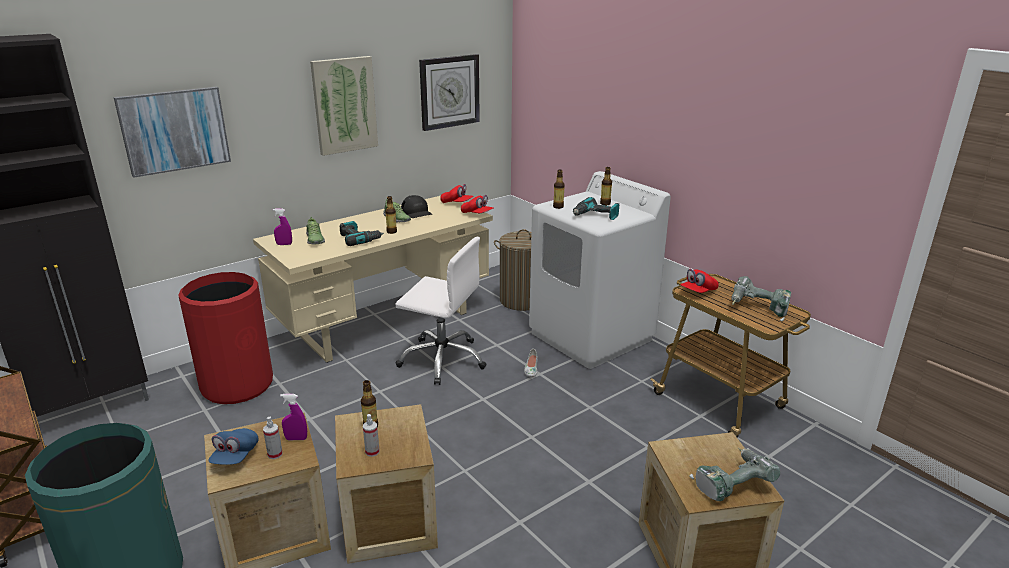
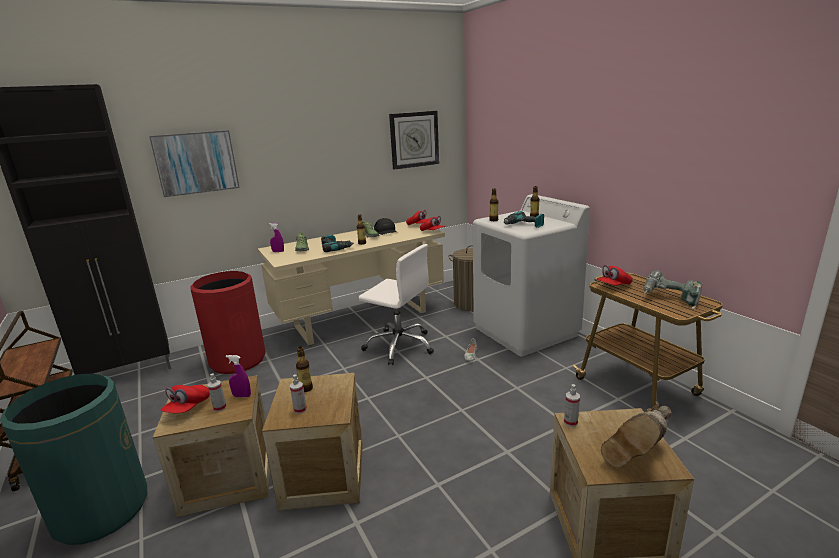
camera: 10 degrees right, 5 degrees down
blue cap [208,428,258,465] -> red cap [161,385,210,413]
picture [310,56,378,156] -> none
power drill [690,448,780,501] -> brown boot [601,401,672,468]
none -> spray bottle [564,384,580,427]

